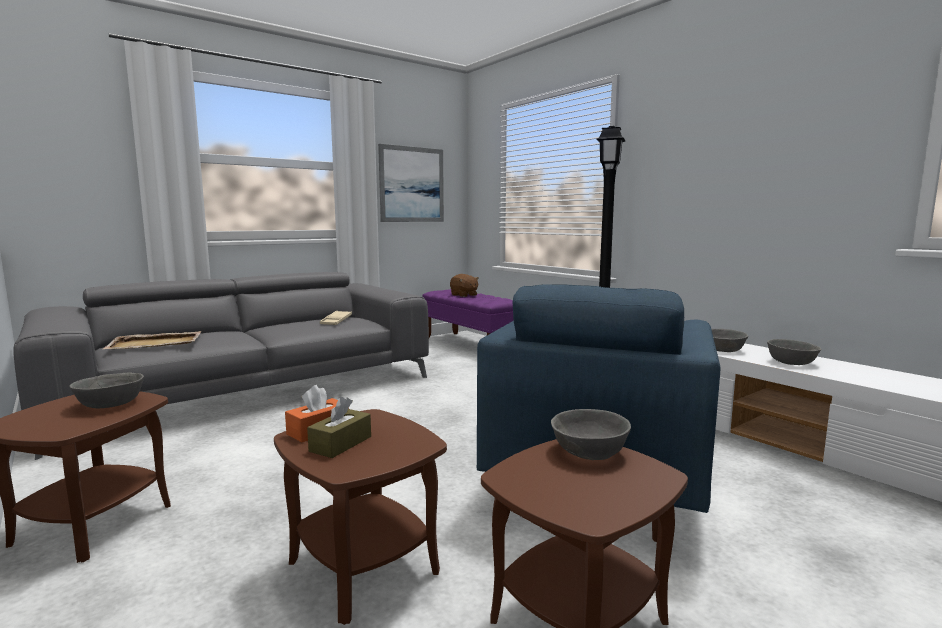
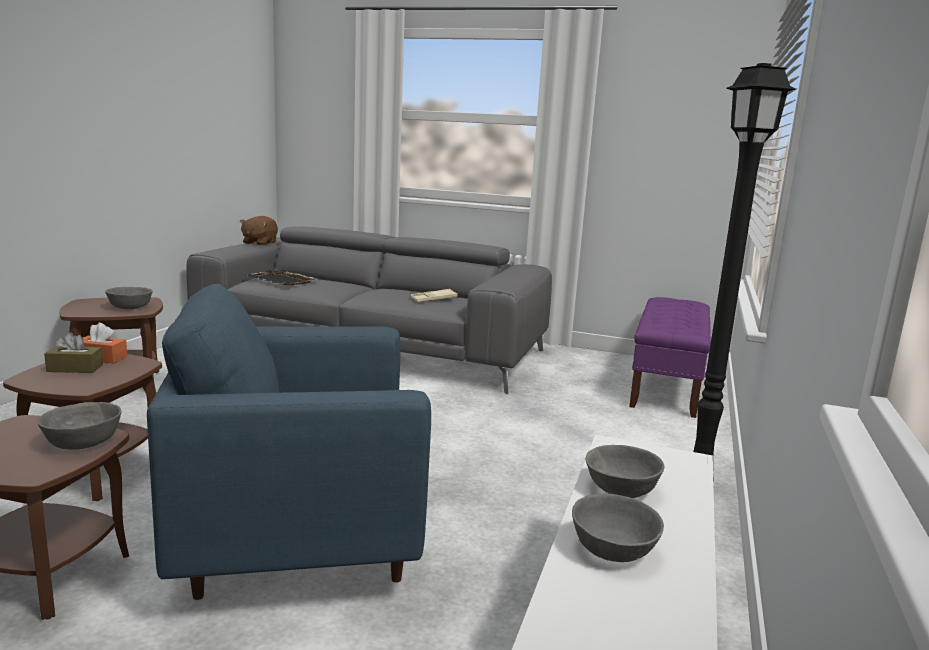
camera: 55 degrees right, 5 degrees up
beige tray [103,331,201,349] -> black tray [246,269,319,286]
picture [378,144,444,222] -> none
brown plush toy [450,274,479,297] -> brown plush toy moved to [240,216,278,245]

